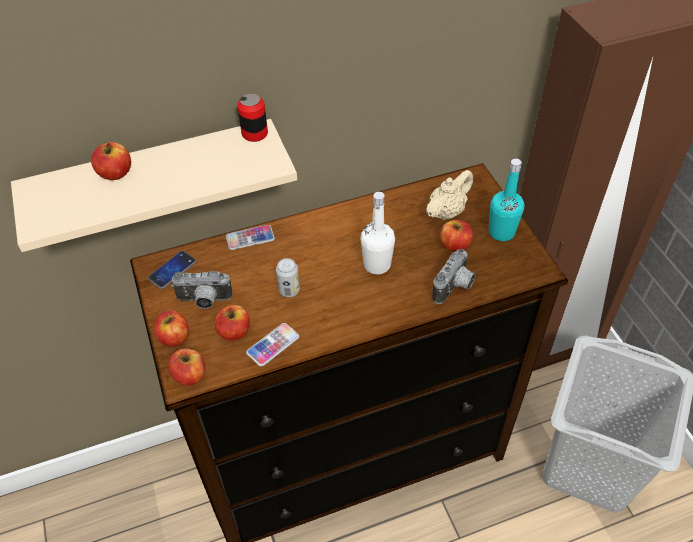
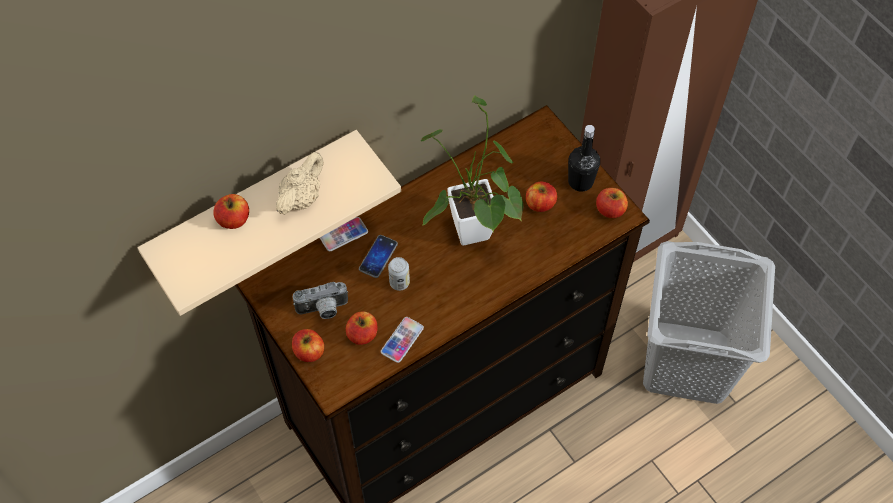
camera: 15 degrees left, 10 degrees up
phone [148,251,197,289] -> phone moved to [359,235,398,278]
apple [168,348,205,386] -> apple moved to [596,188,628,218]
can [237,94,268,142] -> none
white bottle [360,192,395,274] -> potted plant [421,95,523,246]
beige teapot [426,170,473,220] -> beige teapot moved to [276,152,324,215]
camera [432,249,475,304] -> none
turquoise bottle [489,159,524,241] -> black bottle [568,125,600,192]

